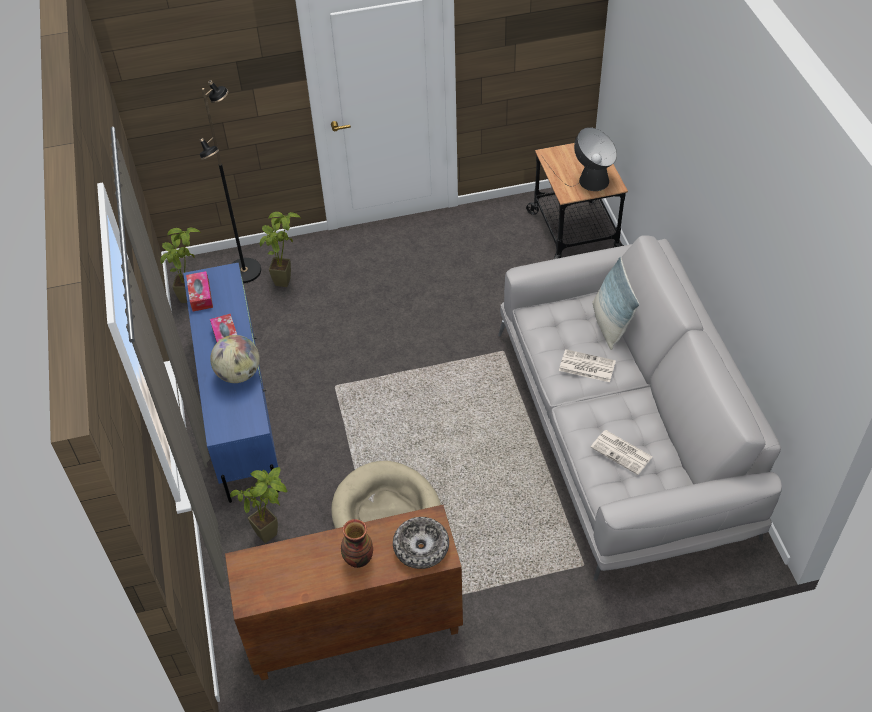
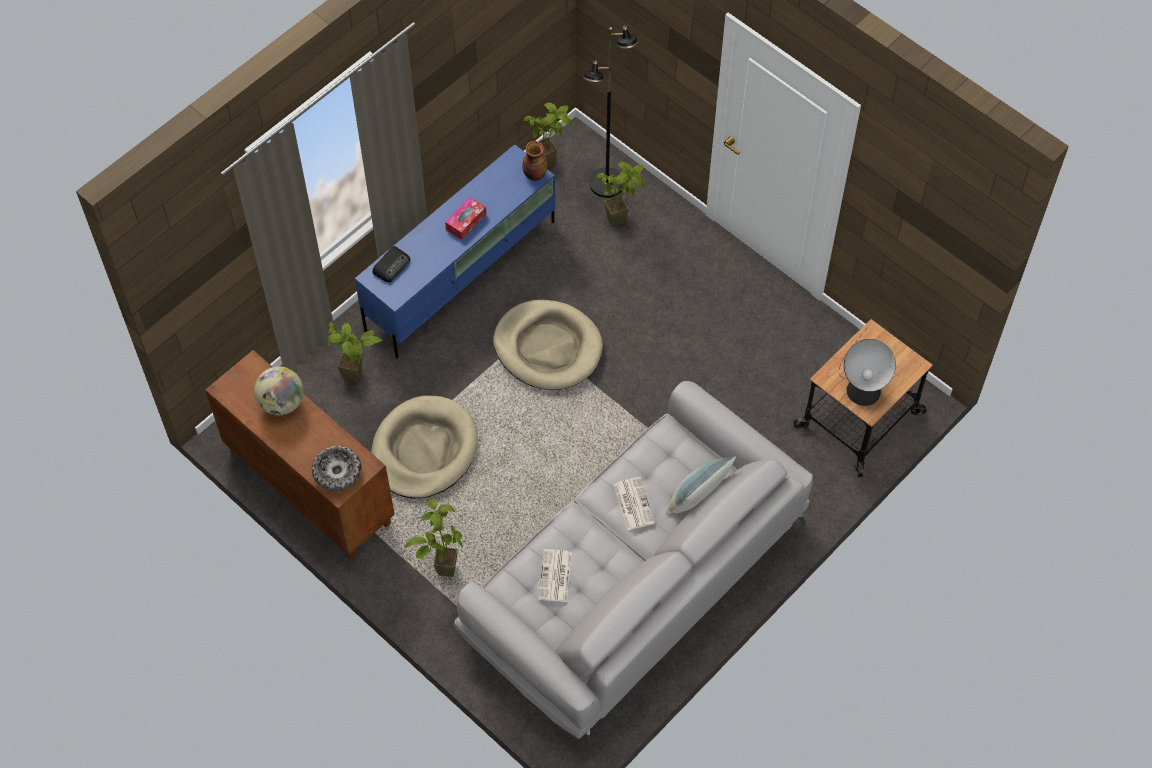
camera: 55 degrees right, 10 degrees up
tissue box [186,271,213,311] -> none
globe [210,335,260,383] -> globe moved to [254,366,304,415]
vase [341,519,373,568] -> vase moved to [522,141,548,181]
none -> radio [372,246,410,282]
none -> potted plant [405,499,462,577]
none -> beige dog bed [493,300,603,390]

